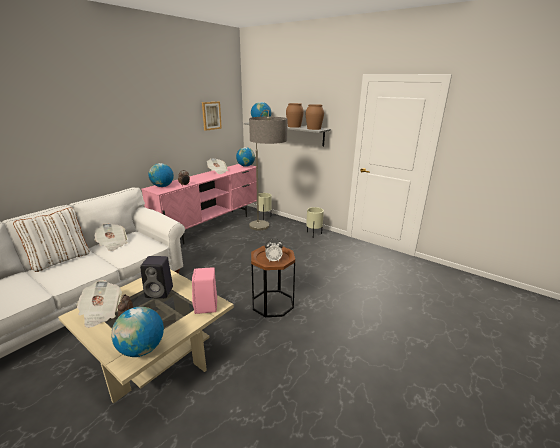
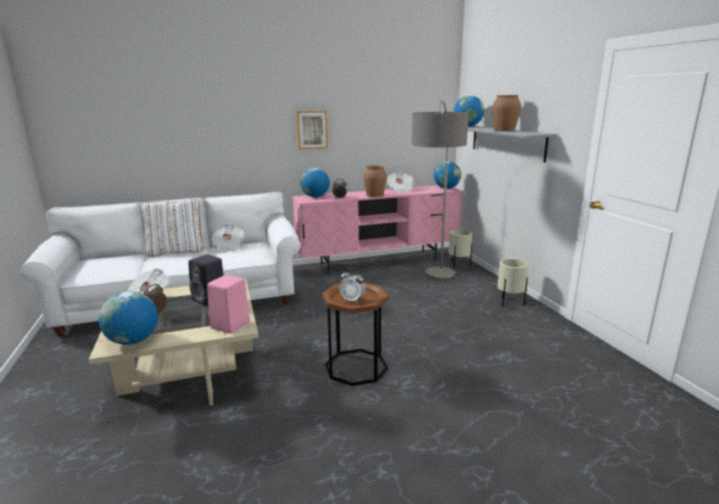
camera: 35 degrees right, 5 degrees down
picture [202,102,222,131] -> picture moved to [296,110,328,150]
brown vase [306,104,324,130] -> brown vase moved to [363,165,387,197]

